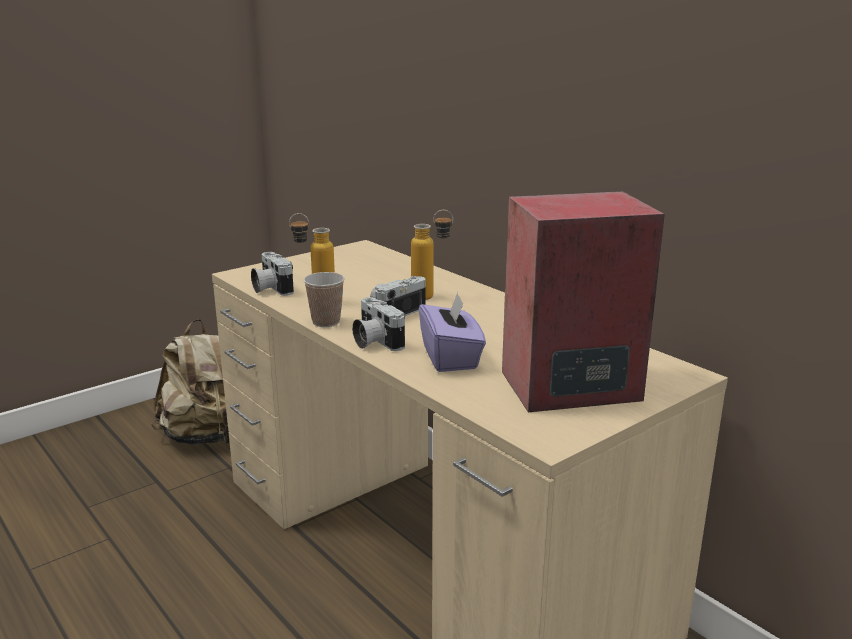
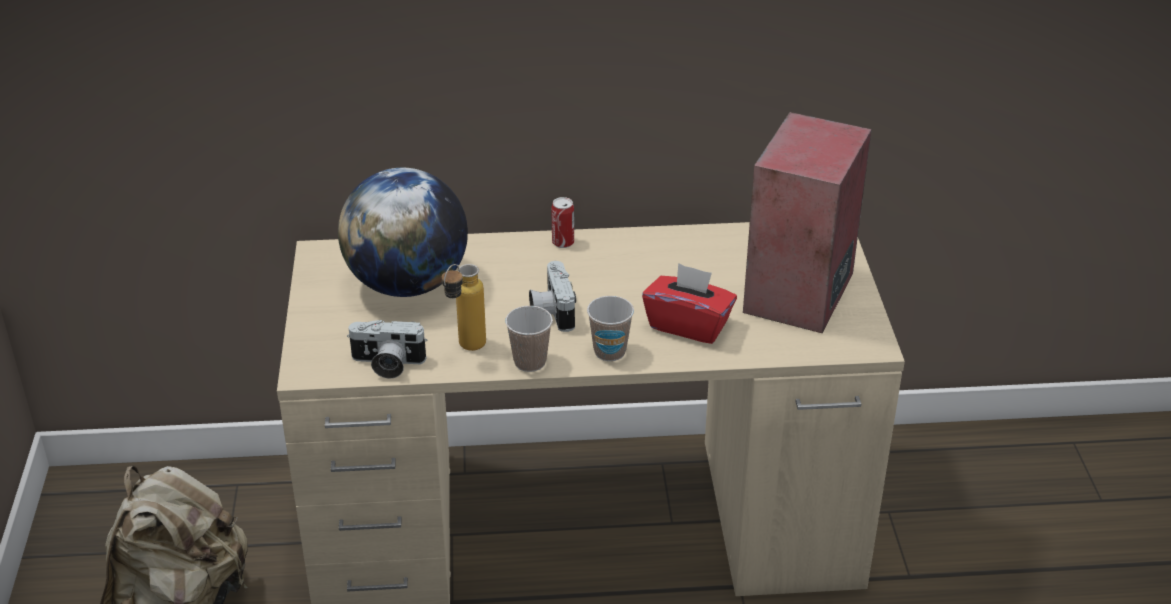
camera: 55 degrees left, 15 degrees up
camera [352,297,405,351] -> cup [587,296,634,361]
bottle [411,210,453,300] -> none
purple tissue box [419,292,486,372] -> red tissue box [642,263,737,344]
none -> globe [338,168,468,297]
none -> can [551,197,574,248]

